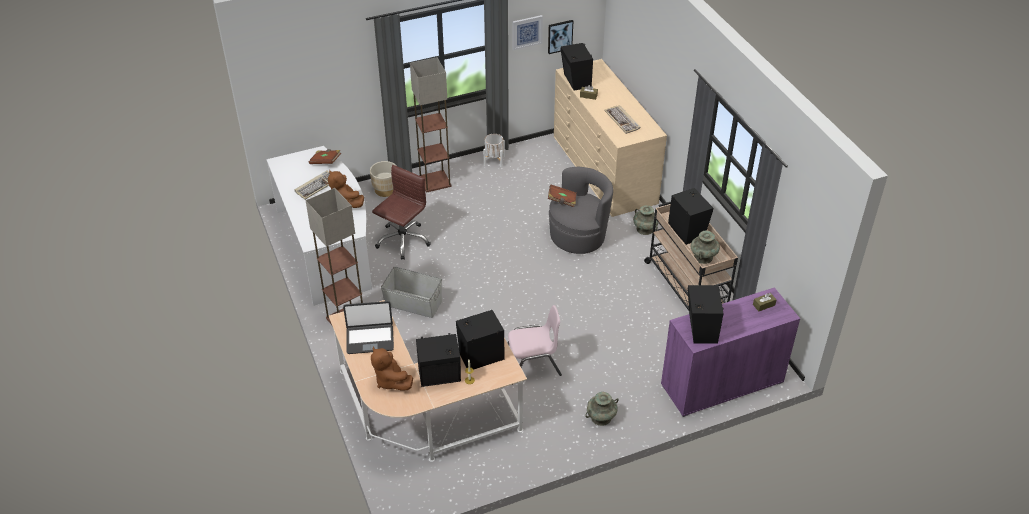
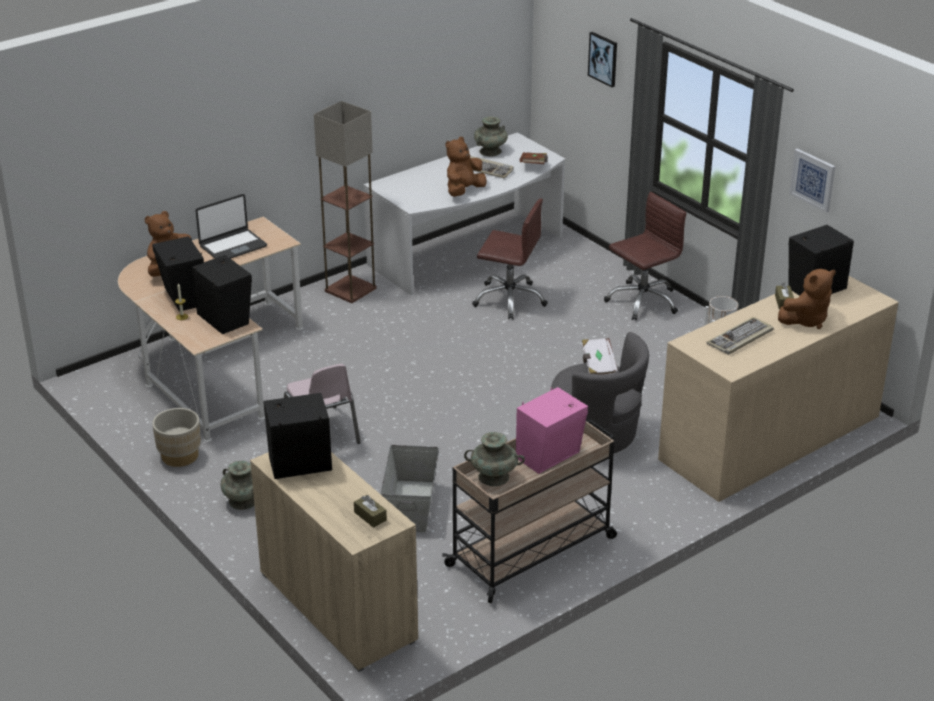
camera: 75 degrees right, 10 degrees down
laptop [343,301,394,354] -> laptop turned 105 degrees counterclockwise [195,194,267,259]
beige planter [370,161,396,197] -> beige planter moved to [152,408,201,467]
grey storage box [381,267,442,318] -> grey storage box moved to [381,445,439,532]
floor lamp [410,57,451,192] -> brown office chair [604,192,687,321]
picture [548,20,573,54] -> picture moved to [588,32,617,87]
brown book [548,185,577,207] -> white book [582,338,618,374]
turquoise vase [633,205,658,235] -> turquoise vase moved to [474,117,508,157]
purple cabinet [661,287,800,417] -> beige cabinet [250,452,418,672]
black speaker [668,188,713,245] -> pink speaker [516,387,588,474]
none -> brown plush toy [778,269,836,329]

